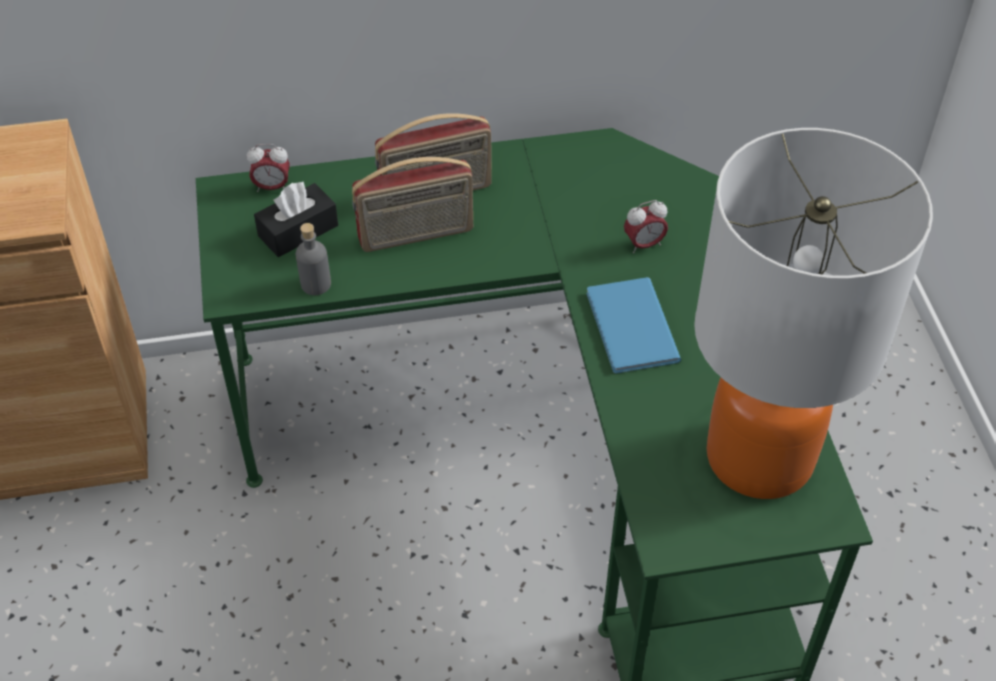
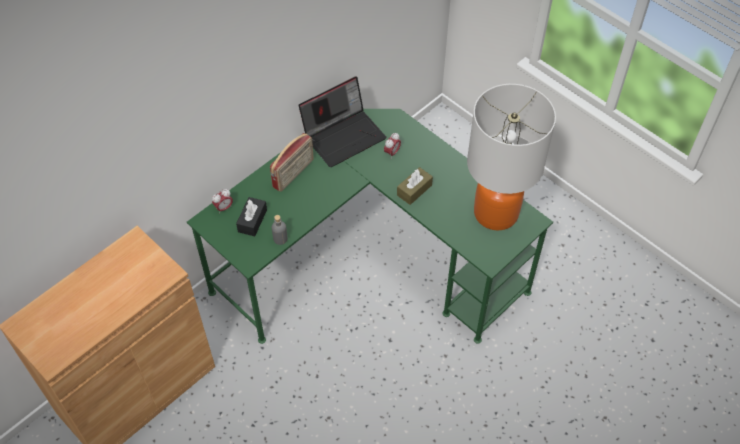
camera: 35 degrees left, 5 degrees up
radio [352,157,473,252] -> none
blue book [586,277,681,374] -> brown tissue box [397,167,433,205]
none -> laptop [299,77,386,167]

